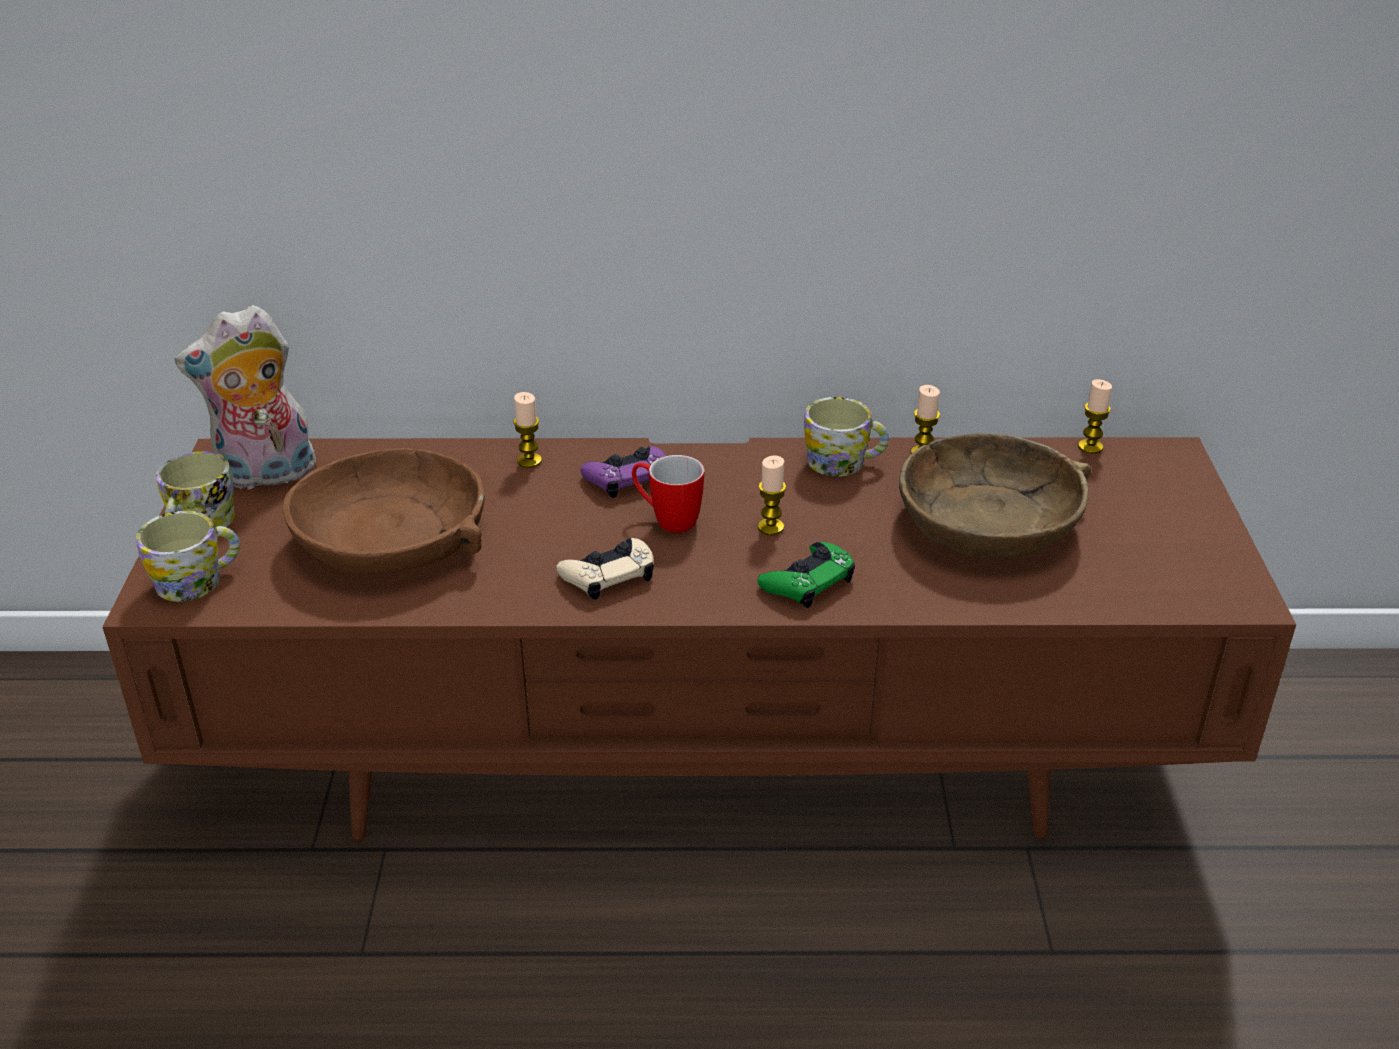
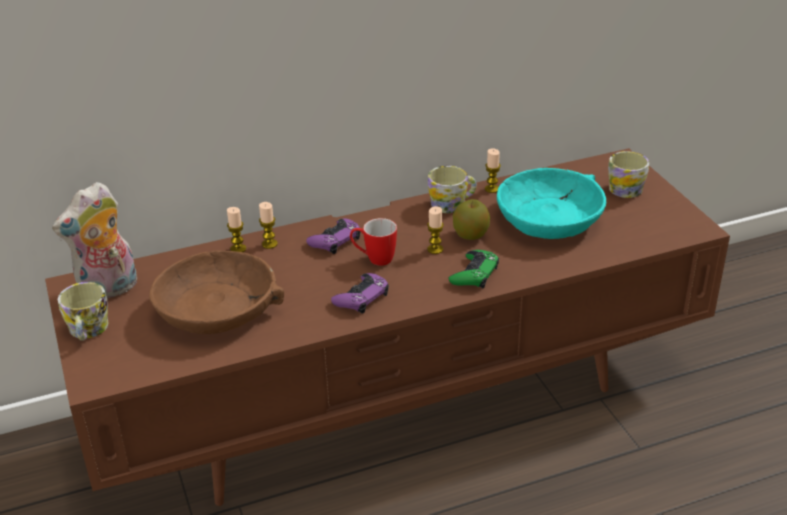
camera: 20 degrees left, 0 degrees up
mug [136,511,240,602] -> mug moved to [608,151,649,198]
beige game controller [556,538,654,600] -> purple game controller [331,273,389,314]
brown bowl [899,433,1091,559] -> turquoise bowl [497,168,606,239]
candle [1078,379,1112,454] -> candle moved to [227,207,246,252]
none -> apple [453,199,490,240]

